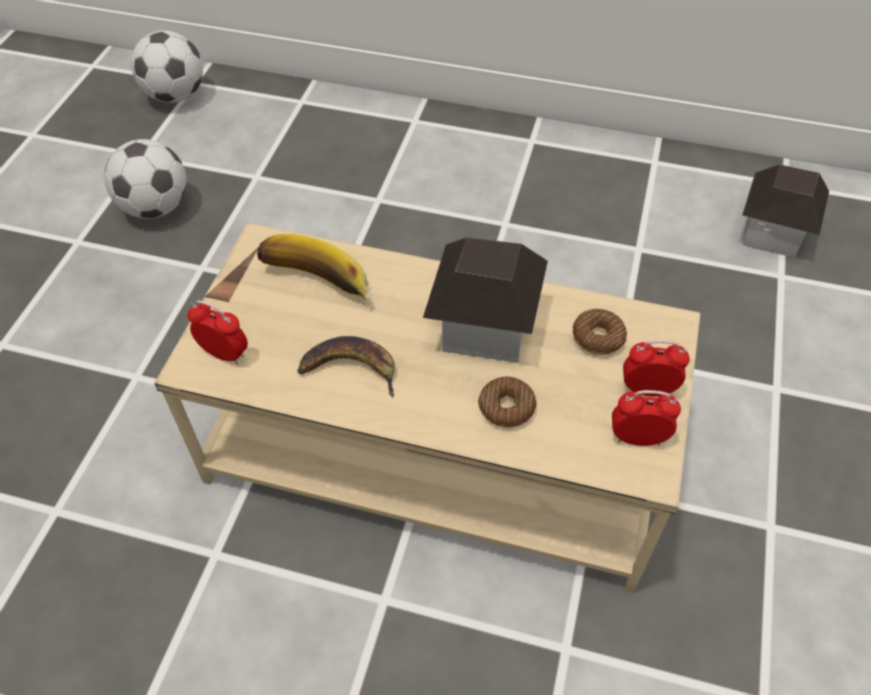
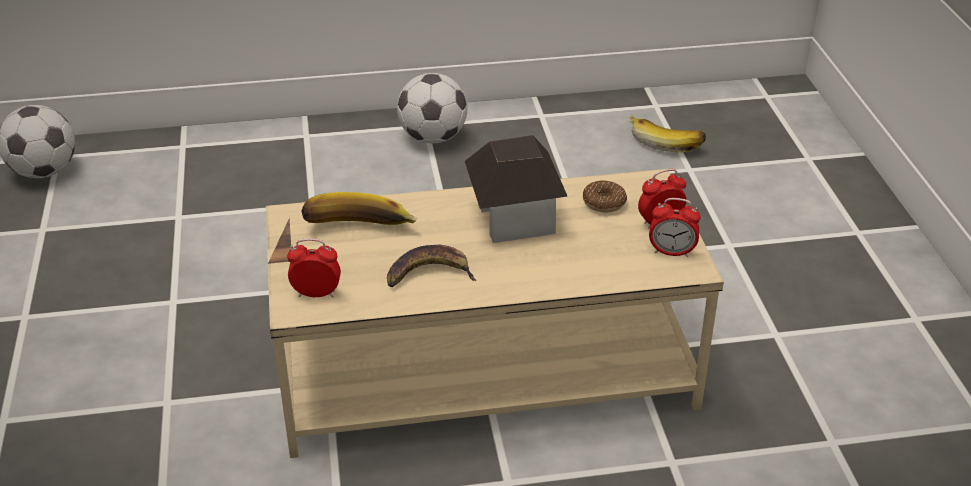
camera: 25 degrees left, 15 degrees down
football [104,139,187,219] -> football moved to [397,73,468,144]
donut [478,377,536,428] -> none
alarm clock [612,390,681,446] -> alarm clock turned 150 degrees counterclockwise [649,198,701,257]
toy house [742,164,829,258] -> banana [629,115,706,153]

